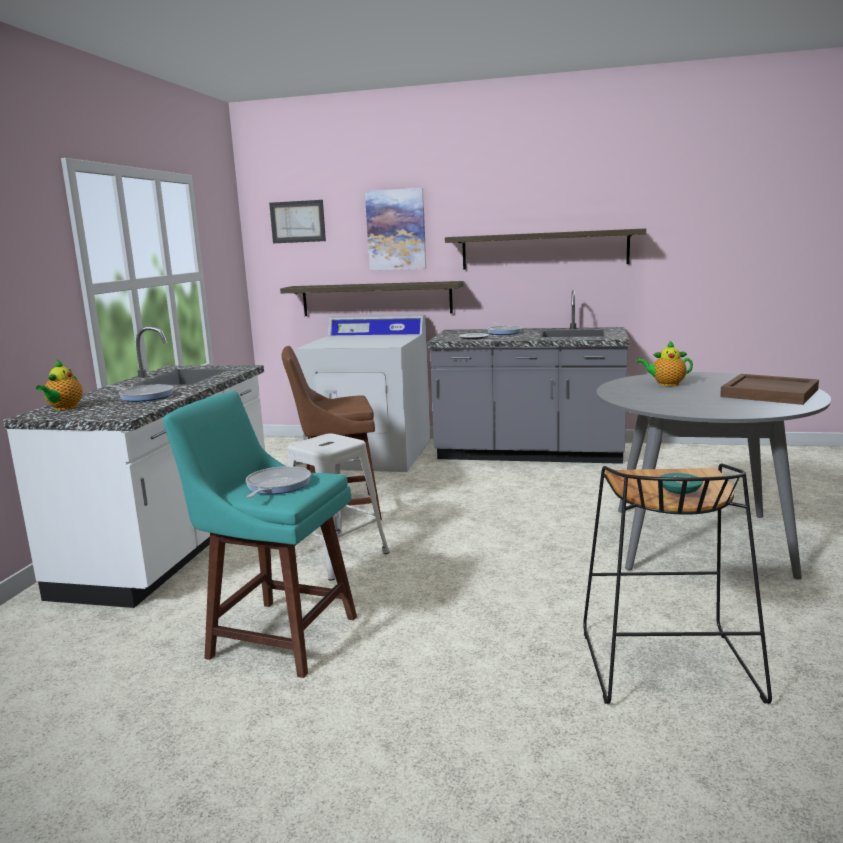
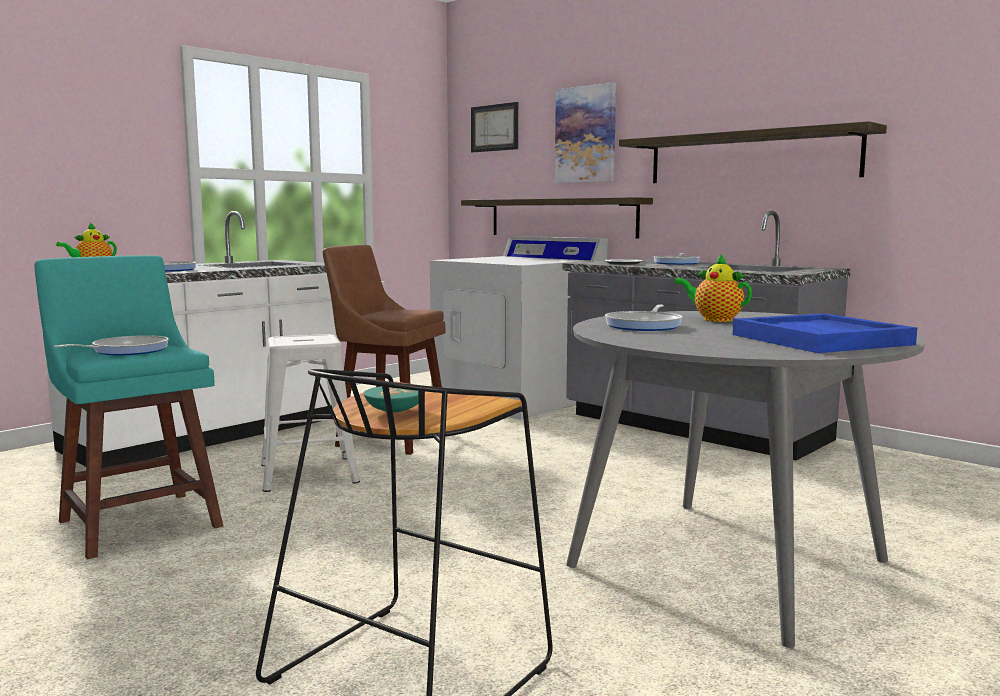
camera: 30 degrees right, 5 degrees down
brown tray [720,374,819,405] -> blue tray [733,313,917,353]
none -> frying pan [605,305,683,331]

